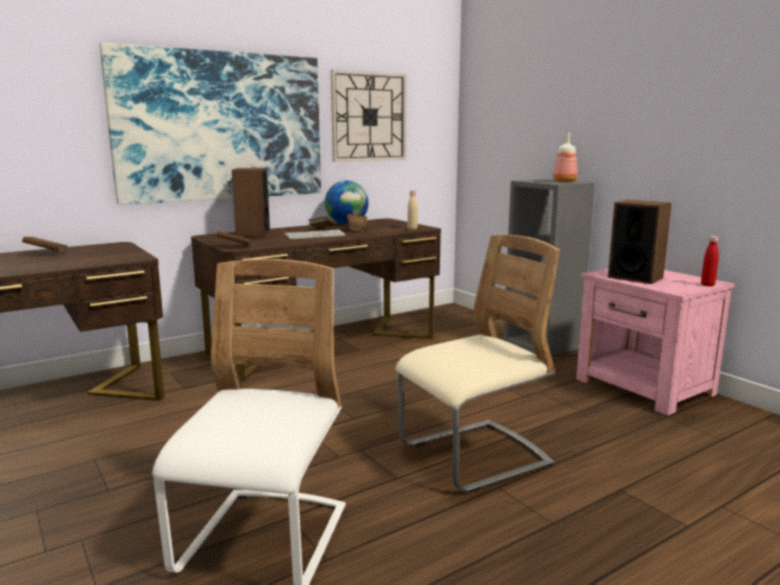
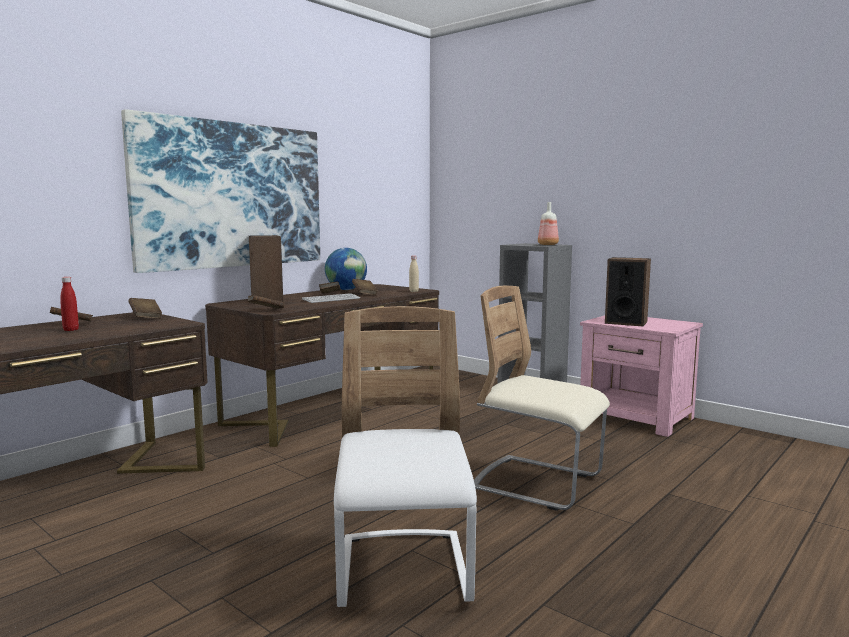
camera: 15 degrees left, 5 degrees down
wall clock [331,70,406,162] -> none
beige chair [396,235,560,493] -> beige chair turned 105 degrees counterclockwise [474,286,610,511]
red bottle [701,236,719,286] -> red bottle moved to [60,277,79,331]
none -> brown book [128,298,162,319]

